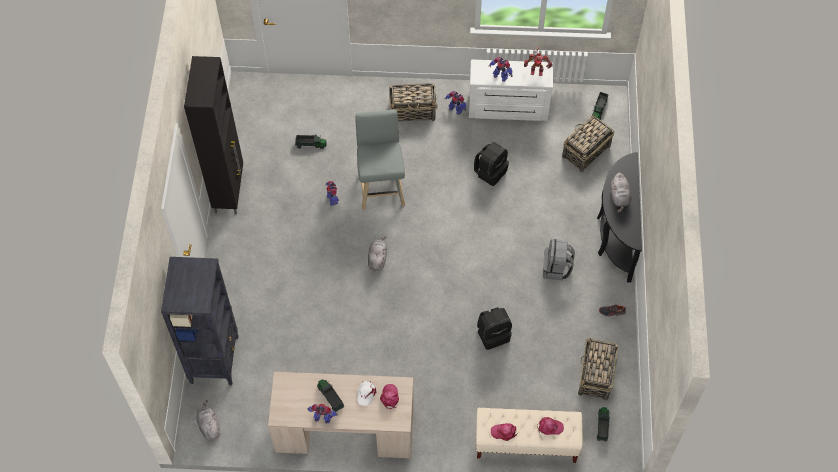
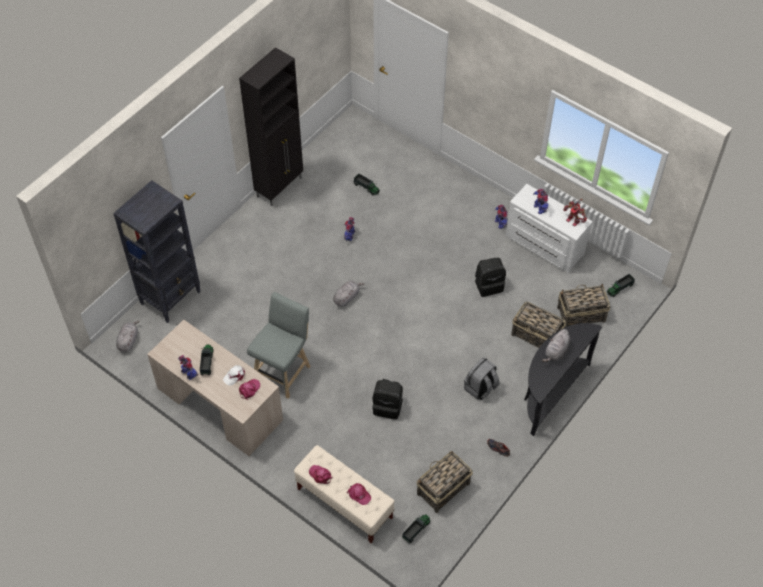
camera: 35 degrees right, 5 degrees down
grey stool [355,109,405,210] -> grey stool moved to [247,292,311,399]
basket [389,83,437,122] -> basket moved to [511,301,566,348]

